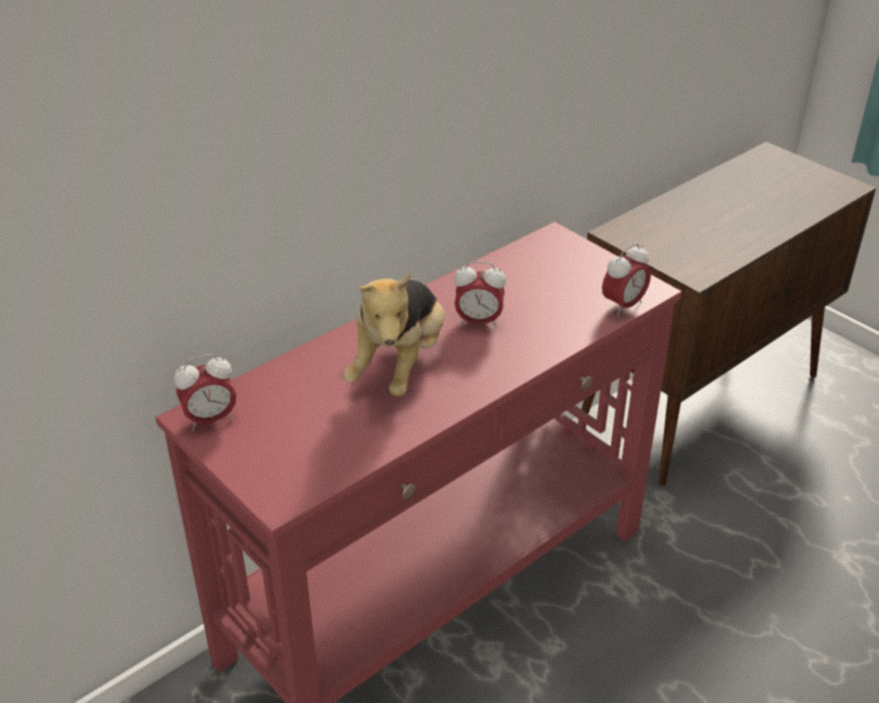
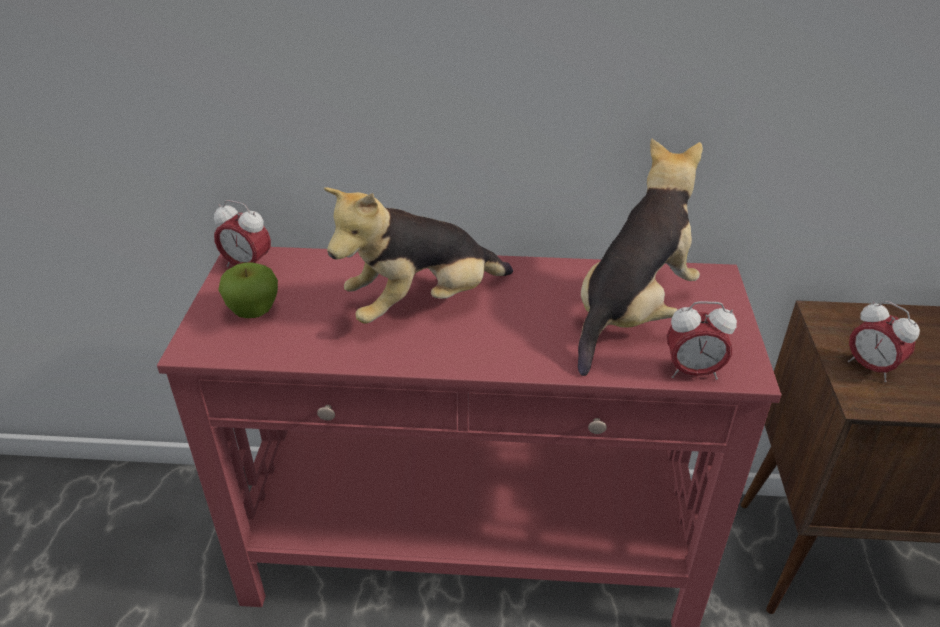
camera: 45 degrees right, 0 degrees up
alarm clock [454,261,506,328] -> alarm clock moved to [848,301,920,382]
none -> apple [218,263,278,318]
none -> plush toy [578,138,703,376]

